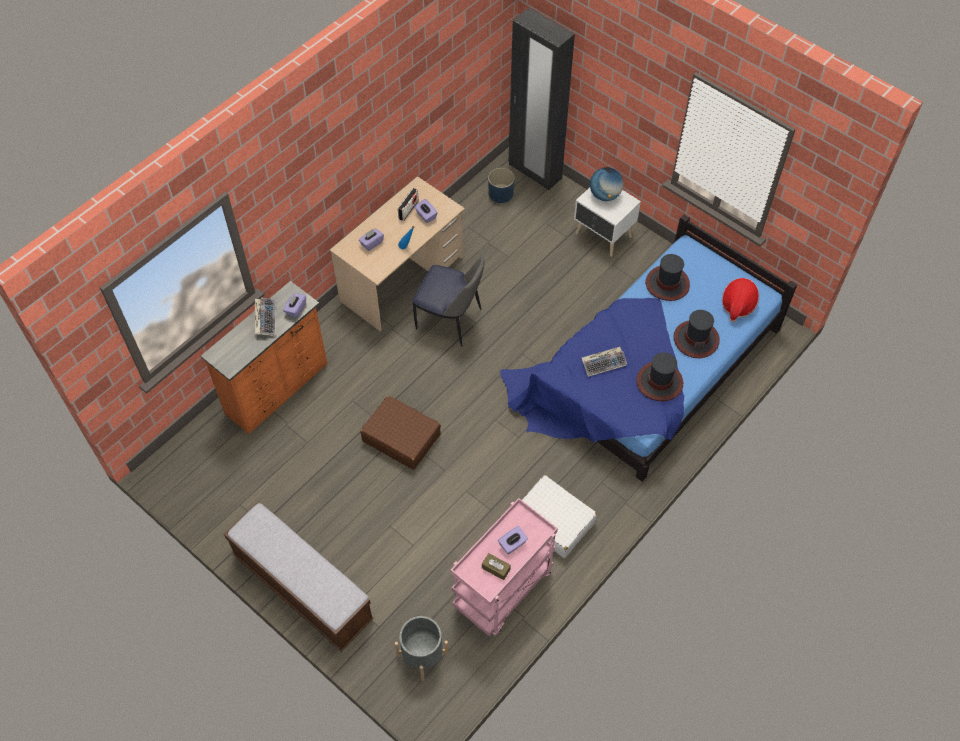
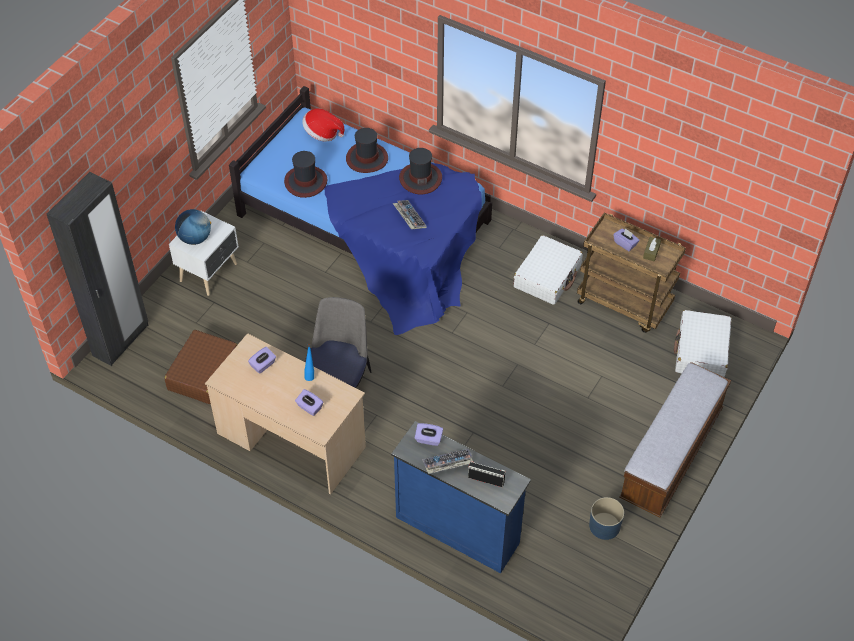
camera: 100 degrees left, 5 degrees down
orange dresser [201,281,327,434] -> blue dresser [391,421,531,573]
brown suitcase [360,396,441,470] -> brown suitcase moved to [165,330,237,404]
grey planter [395,616,449,681] -> white suitcase [674,310,731,377]
radio [398,188,419,221] -> radio moved to [468,461,506,487]
pink cart [451,498,558,636] -> brown cart [577,212,686,333]
blue planter [488,168,515,203] -> blue planter moved to [589,497,624,540]

